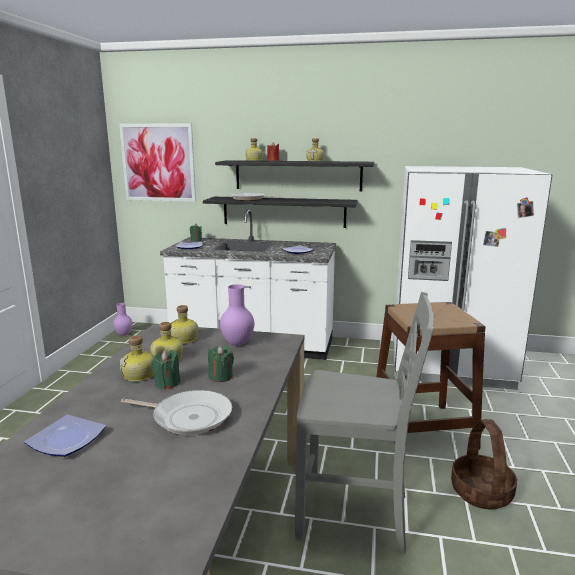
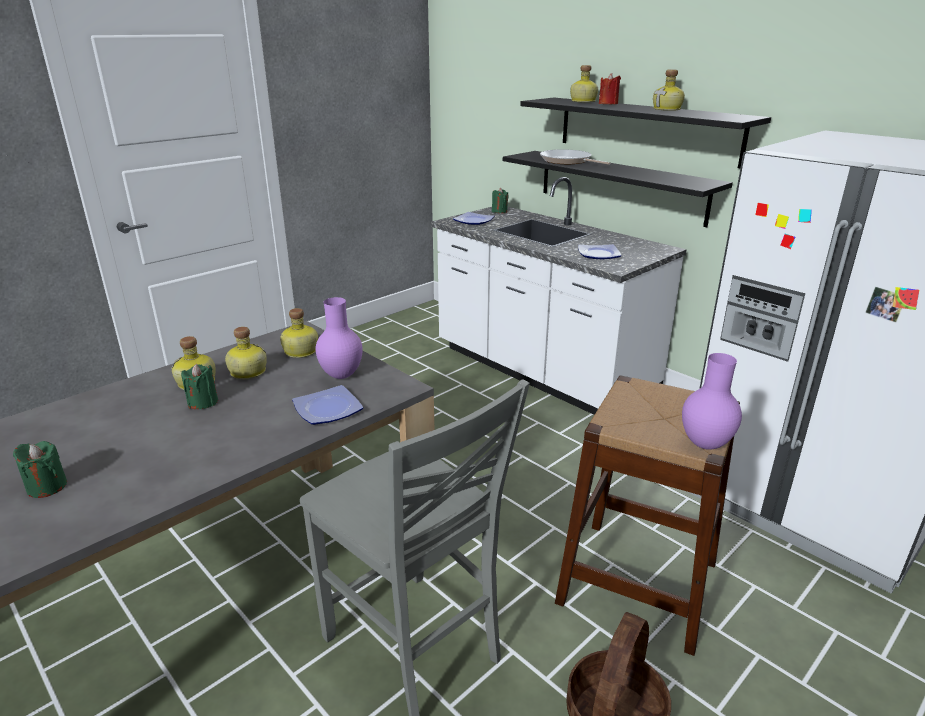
camera: 35 degrees right, 10 degrees up
plate [24,414,106,457] -> plate moved to [292,385,363,425]
purple vase [113,303,133,336] -> purple vase moved to [682,353,742,450]
picture [119,123,196,202] -> none
frying pan [121,390,232,435] -> none
green candle [208,346,234,382] -> green candle moved to [13,441,67,498]

